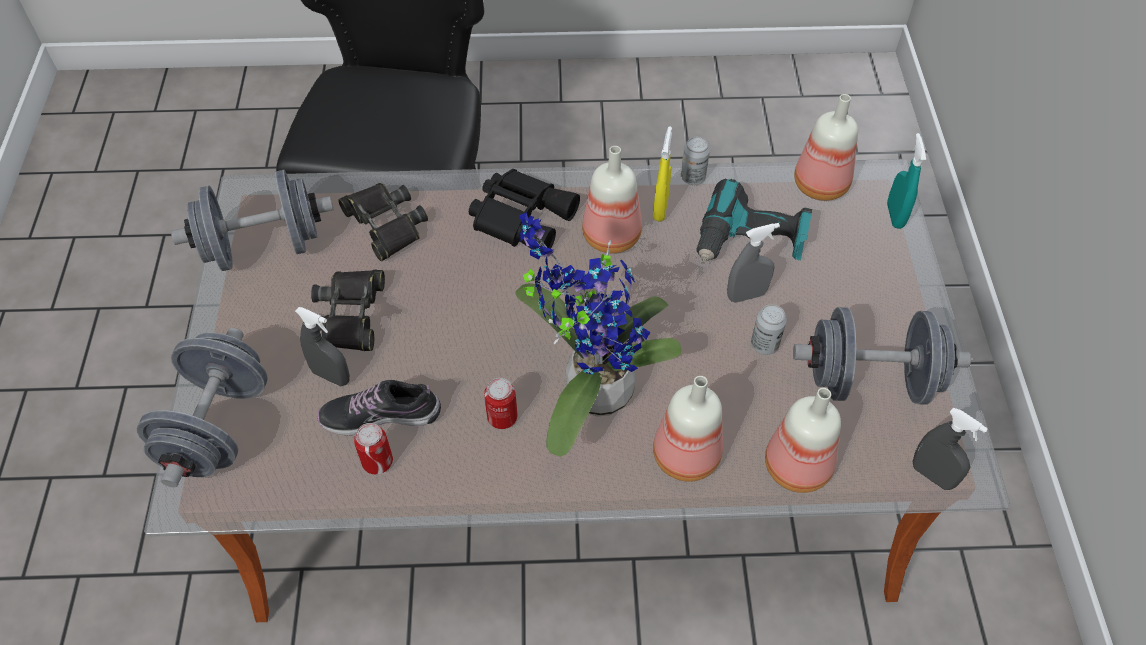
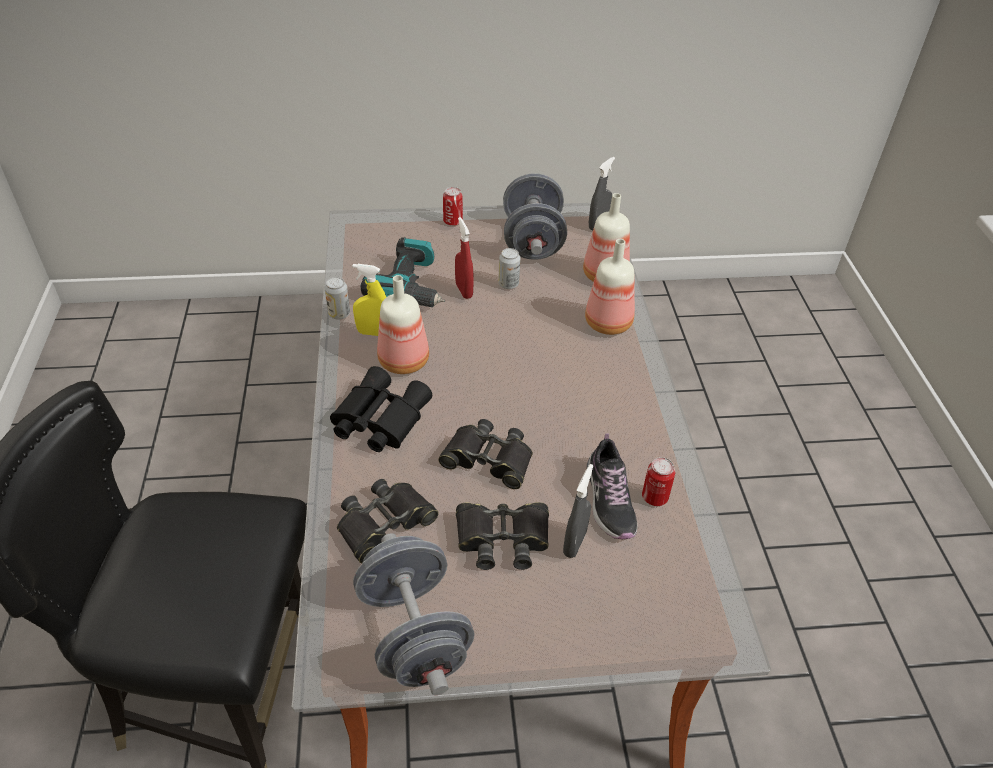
camera: 95 degrees left, 10 degrees down
grey dumbbell [137,328,268,487] -> none
can [484,378,518,429] -> can moved to [443,187,463,226]
potted plant [515,212,682,457] -> none
grey spray bottle [727,223,780,302] -> red spray bottle [455,217,474,299]
bottle [794,94,858,201] -> none
turquoise spray bottle [887,133,926,229] -> none
none -> black binoculars [438,419,533,489]

